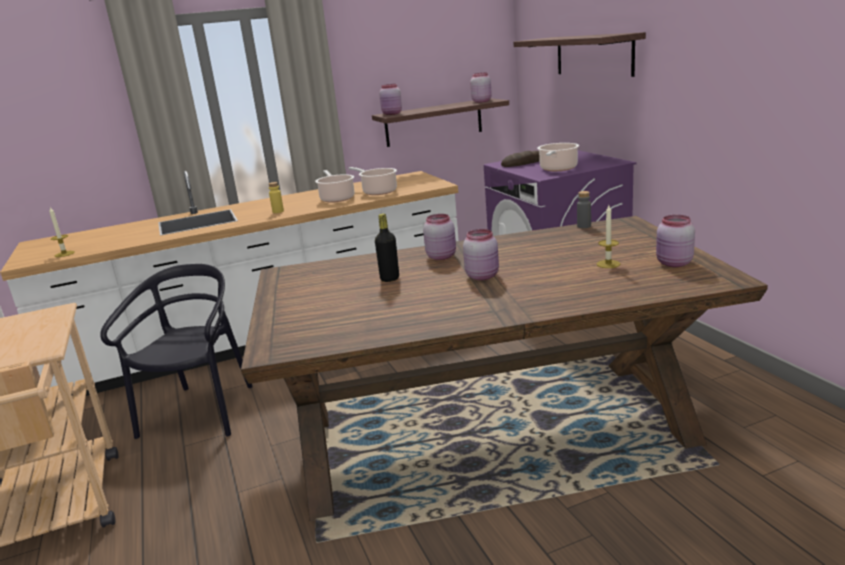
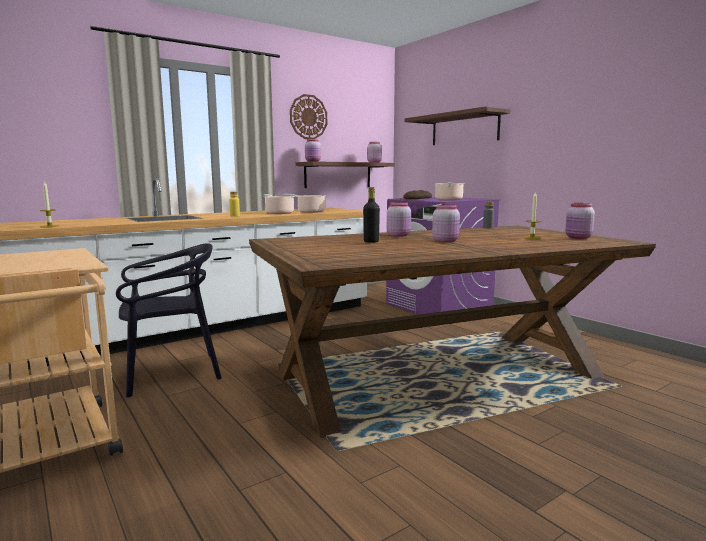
camera: 15 degrees left, 10 degrees down
black chair [100,264,253,439] -> black chair turned 75 degrees clockwise [116,243,222,398]
none -> wall clock [290,94,327,139]

